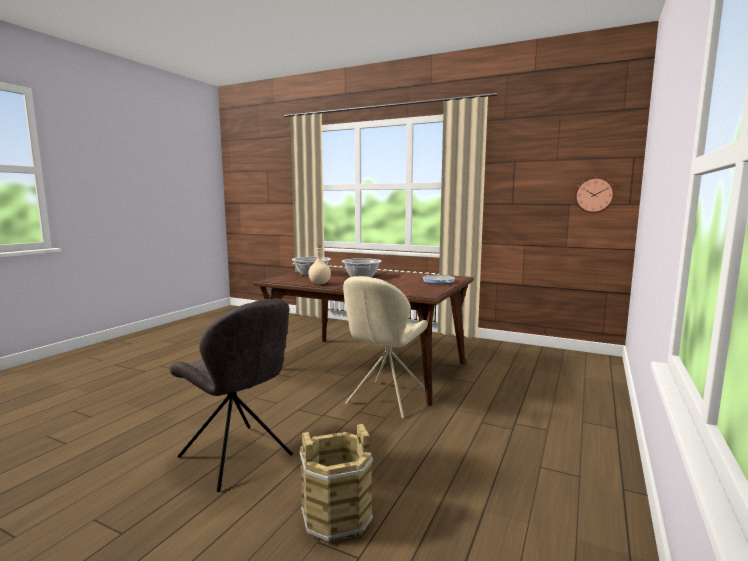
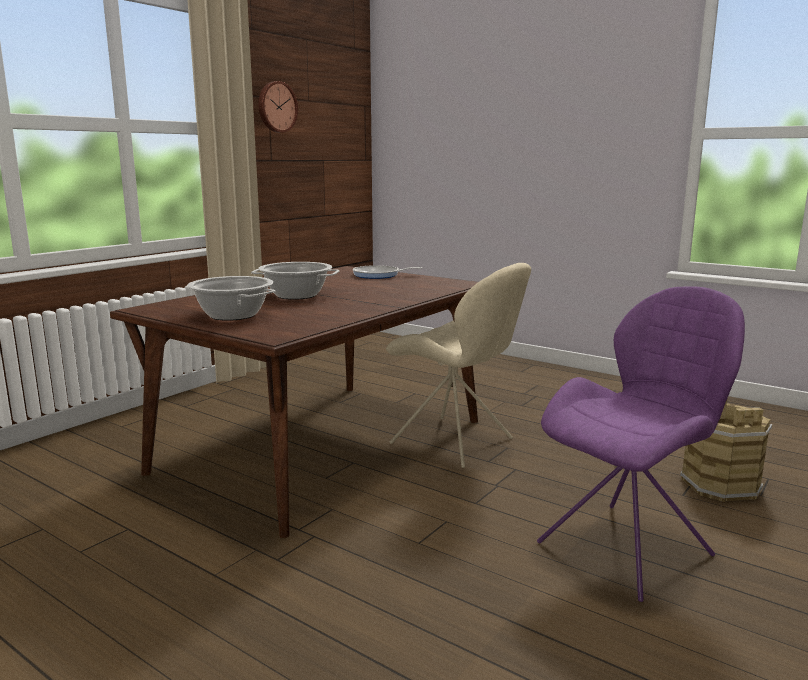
camera: 80 degrees left, 5 degrees up
grey chair [170,298,293,492] -> purple chair [537,287,745,602]
beige bottle [308,245,331,284] -> none
wall clock [575,177,615,213] -> wall clock moved to [259,81,298,133]

